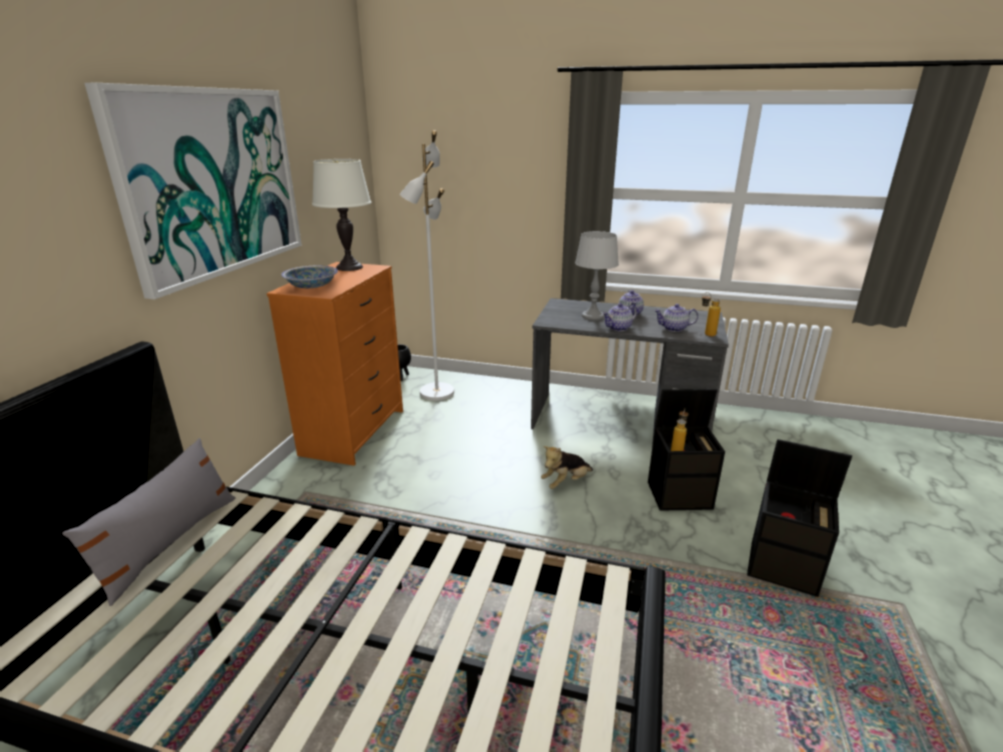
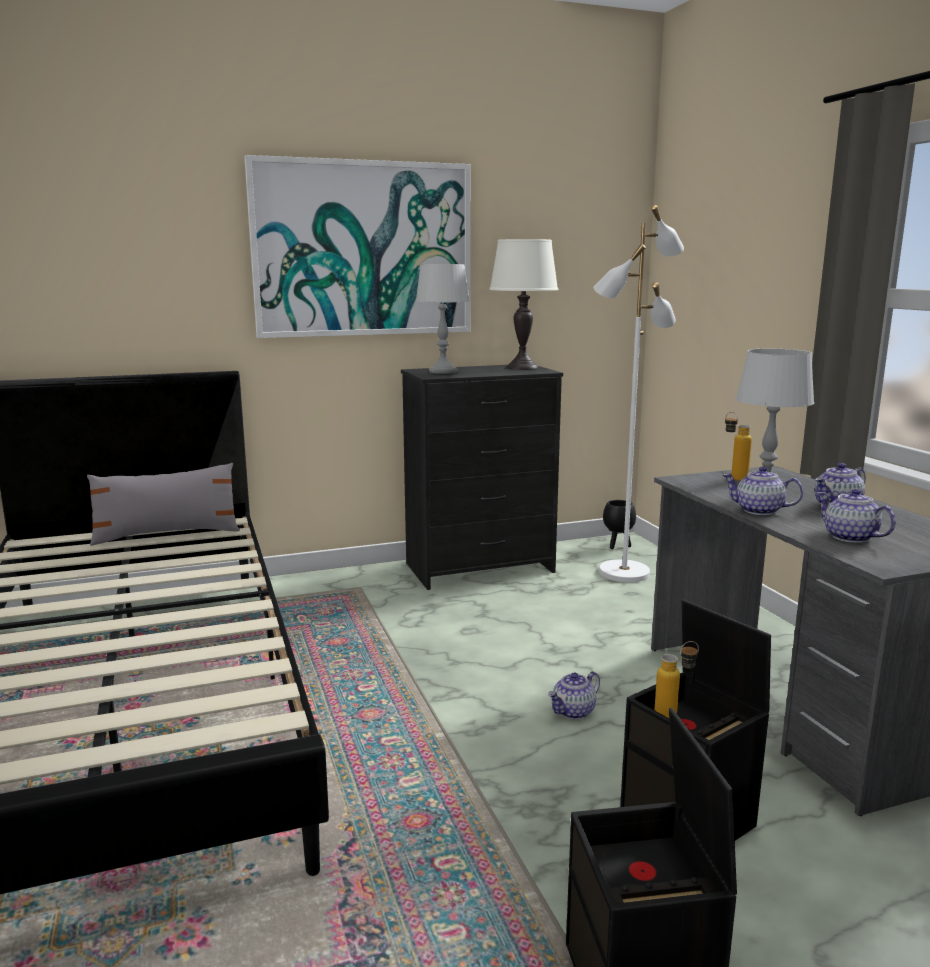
camera: 55 degrees right, 10 degrees down
orange dresser [267,262,403,466] -> black dresser [401,365,563,590]
bowl [281,266,338,288] -> grey table lamp [416,264,470,374]
plush toy [541,446,593,489] -> teapot [548,671,600,719]
bottle [702,292,721,336] -> bottle moved to [725,412,752,481]

